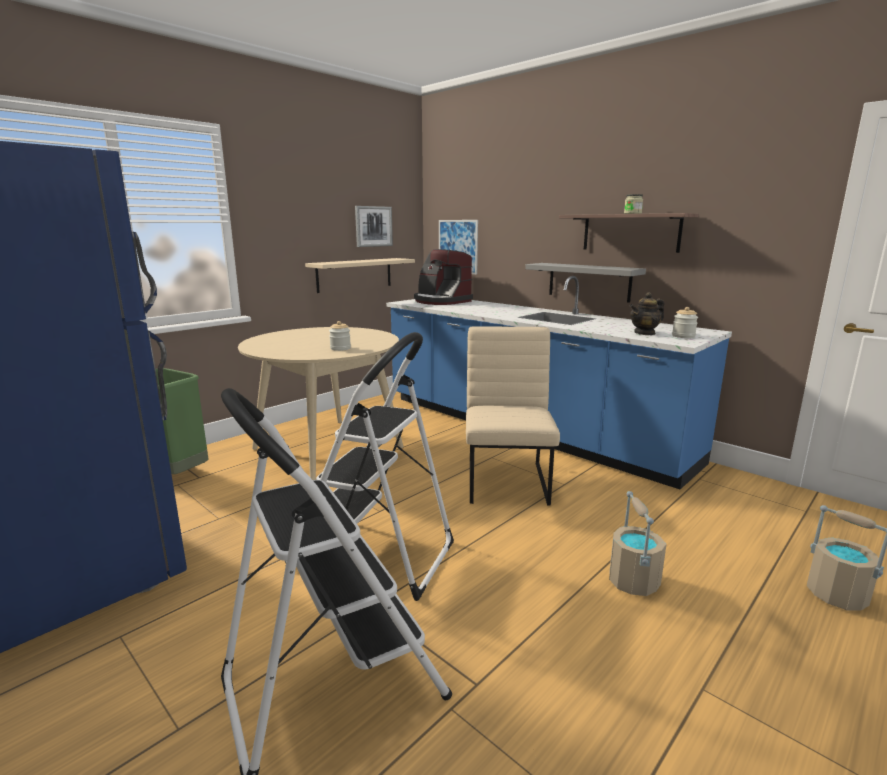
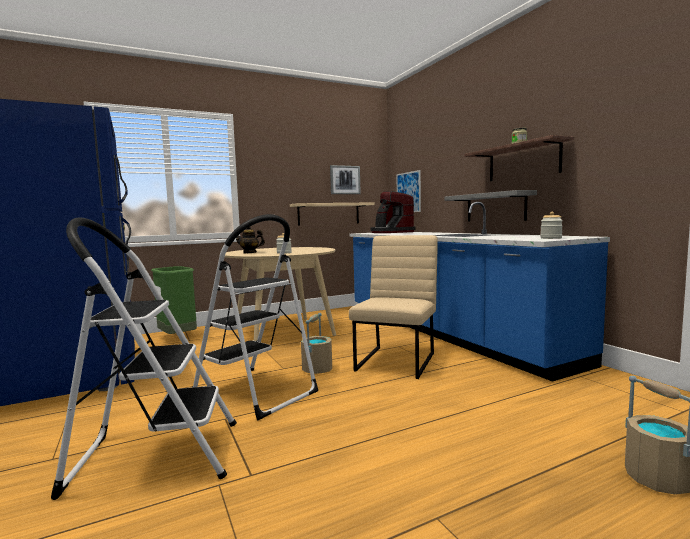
camera: 20 degrees right, 10 degrees down
beige bucket [609,491,667,596] -> beige bucket moved to [301,313,332,374]
teapot [630,292,665,335] -> teapot moved to [236,227,265,253]

